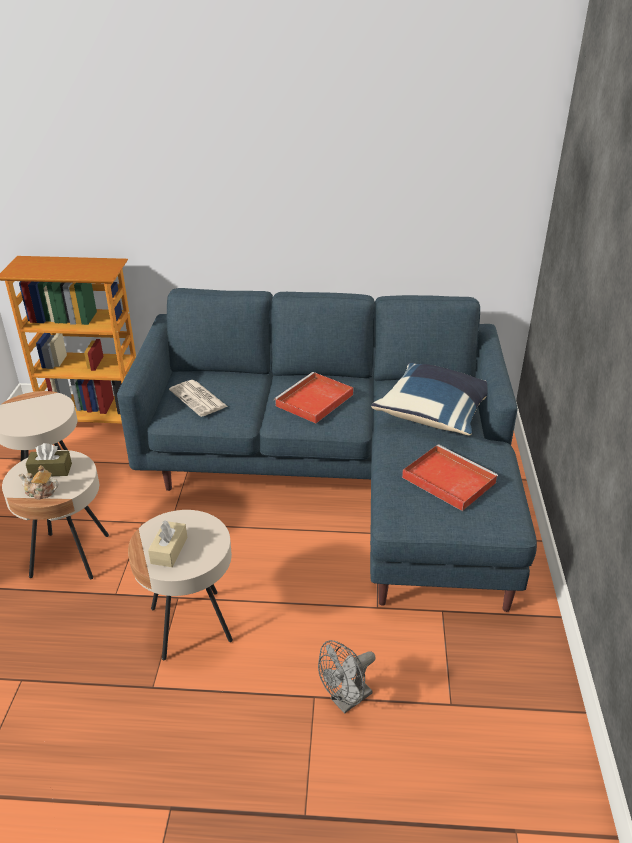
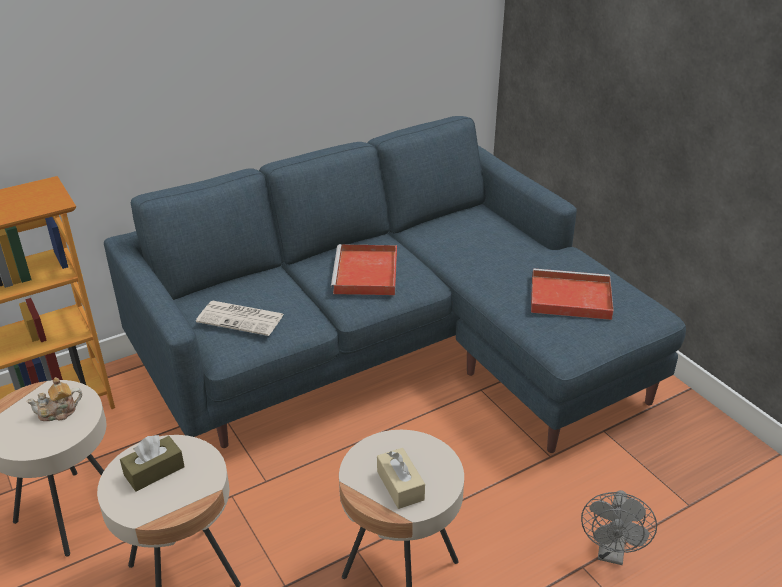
camera: 35 degrees left, 0 degrees up
teapot [19,465,58,500] -> teapot moved to [26,377,82,421]
blue pillow [371,362,488,435] -> none

